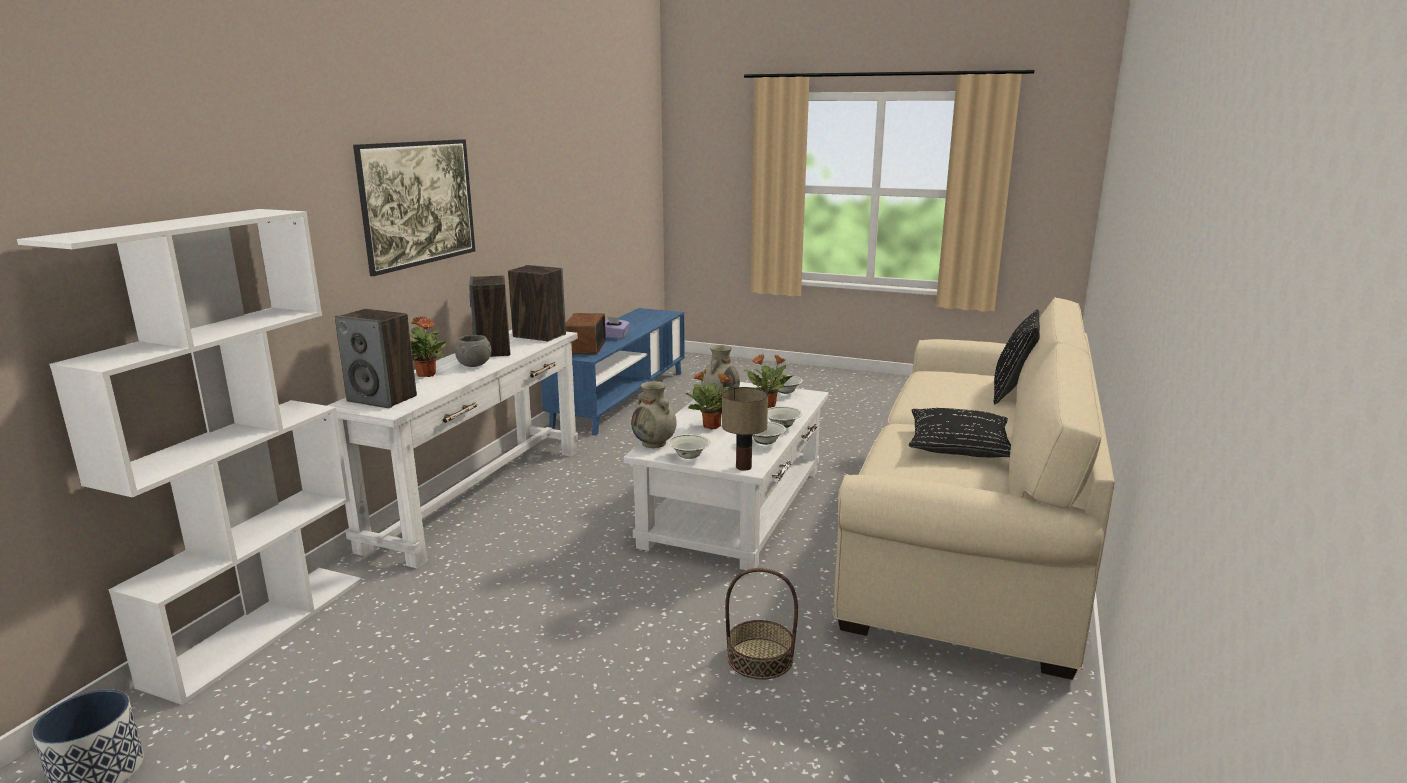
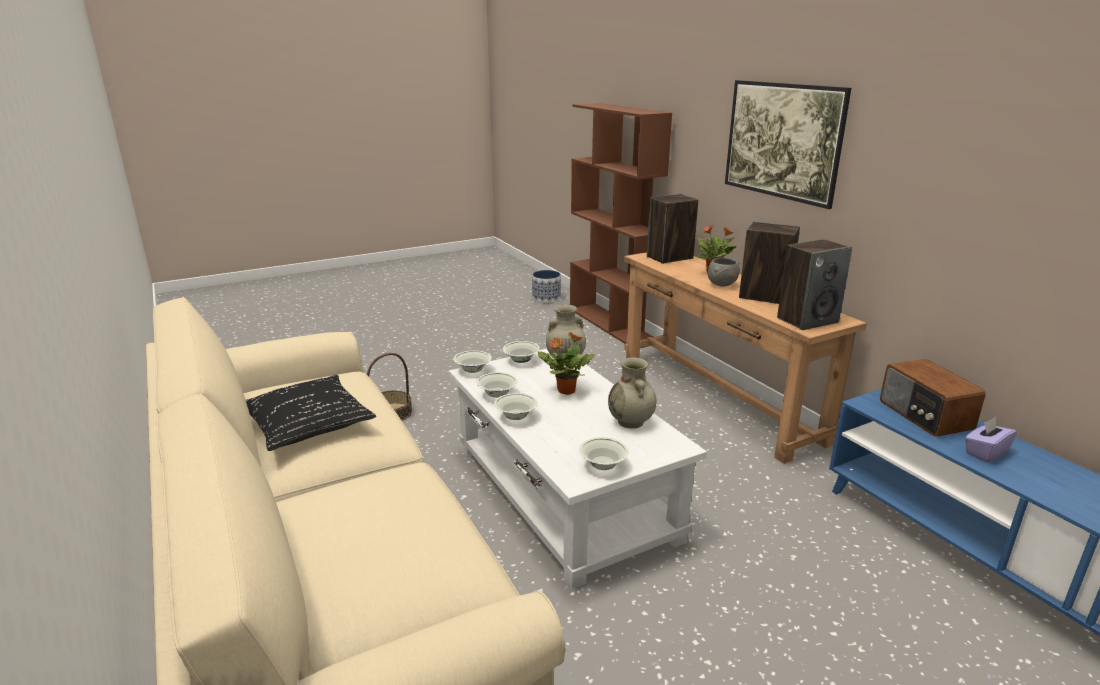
camera: 130 degrees right, 5 degrees up
white bookcase [17,209,362,705] -> brown bookcase [570,103,672,344]
white console table [327,330,579,569] -> brown console table [624,252,867,464]
radio [565,313,606,354] -> radio turned 150 degrees counterclockwise [880,359,986,437]
table lamp [722,387,768,471] -> white bowl [453,350,492,373]
potted plant [744,354,792,408] -> none
black pillow [994,309,1040,404] -> none

